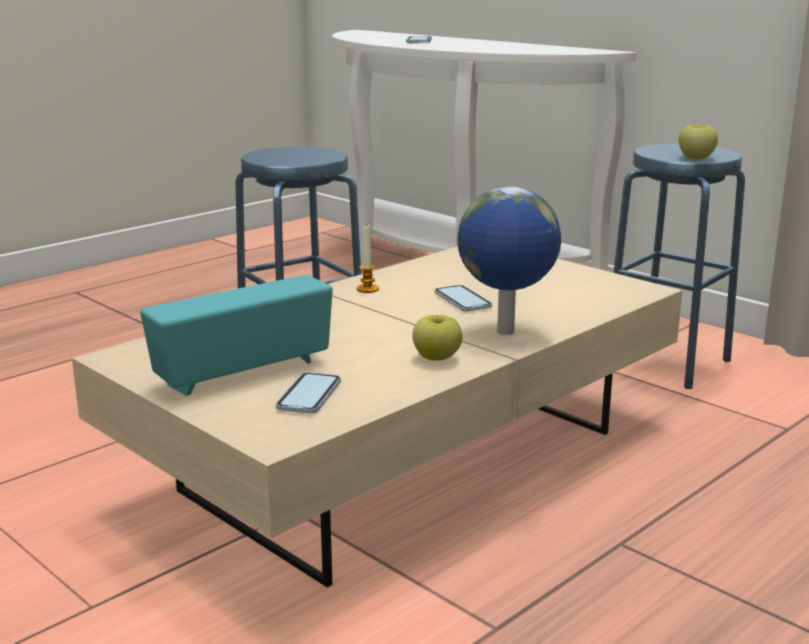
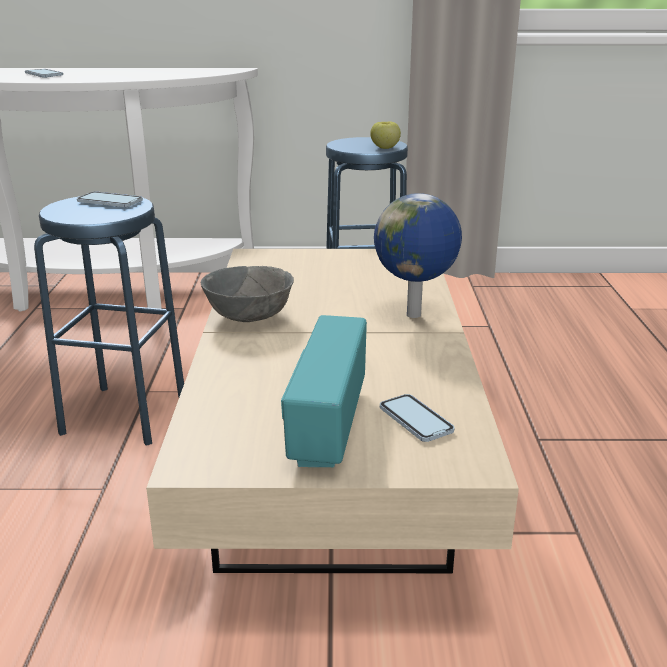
camera: 45 degrees left, 5 degrees up
candle [356,226,379,293] -> grey bowl [201,266,294,322]
apple [412,315,463,361] -> none
phone [434,285,492,312] -> phone moved to [77,192,143,208]

